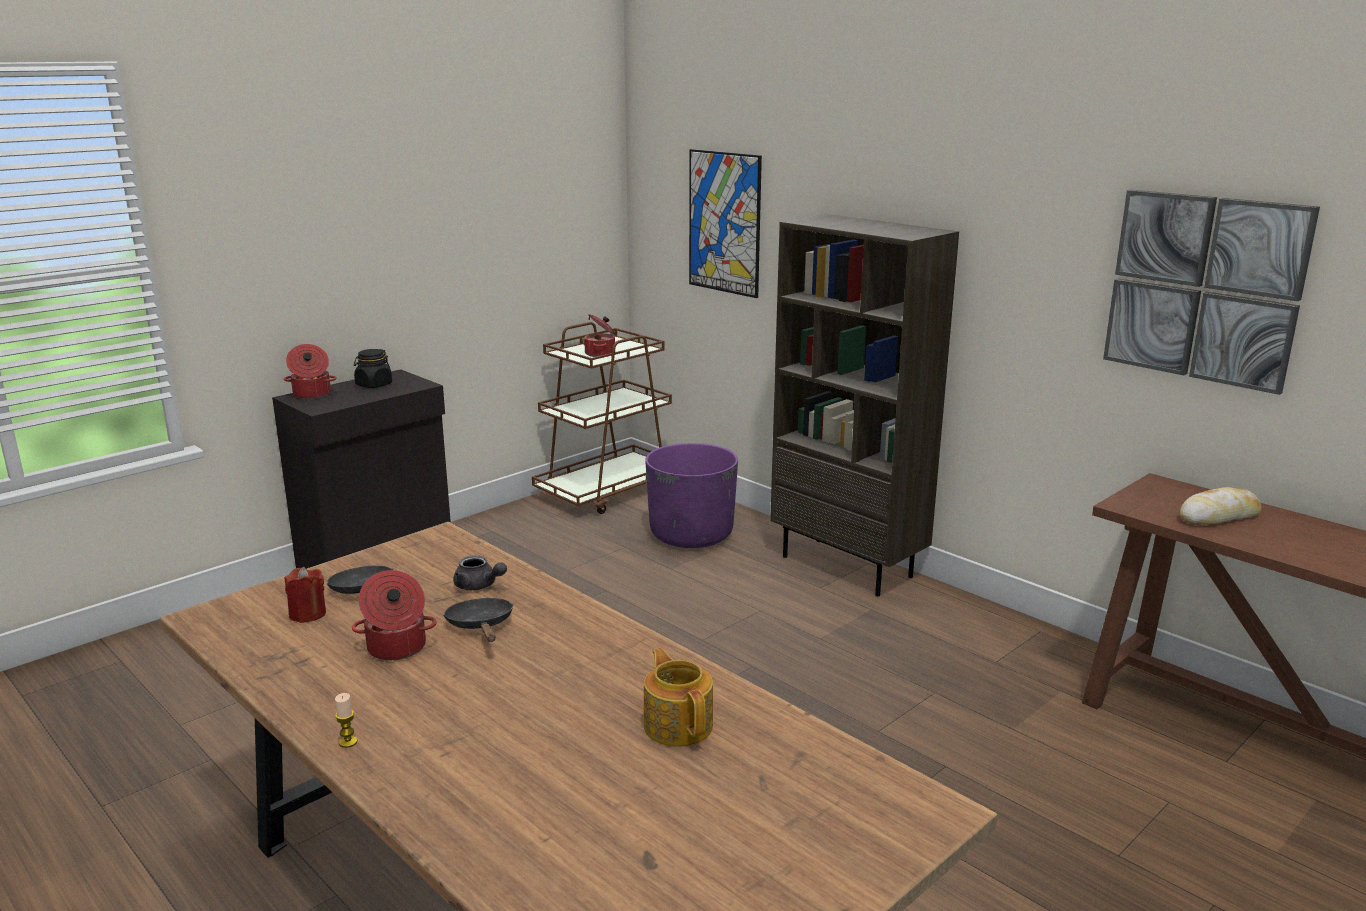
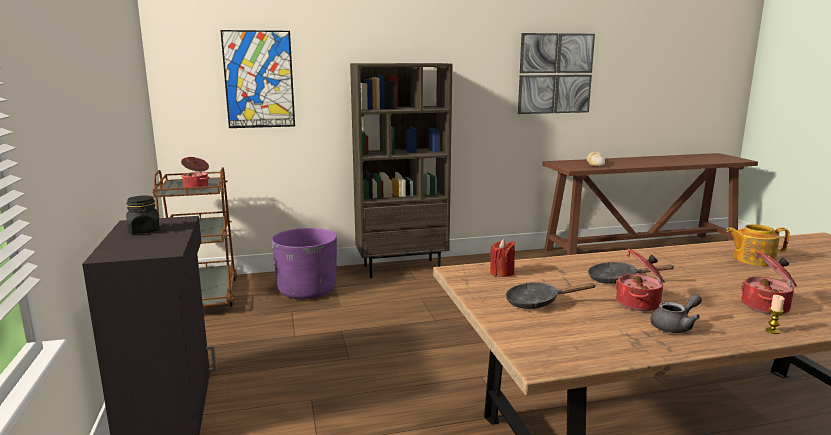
camera: 60 degrees left, 5 degrees down
cooking pot [284,344,337,399] -> cooking pot moved to [741,251,797,314]
red candle [285,567,326,623] -> red candle moved to [490,239,515,277]
grey teapot [453,555,507,590] -> grey teapot moved to [651,294,702,333]

